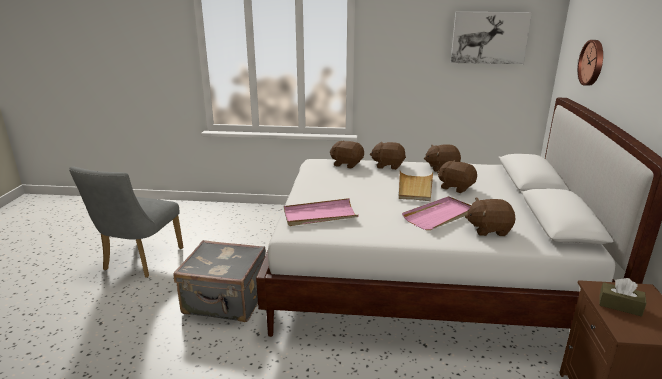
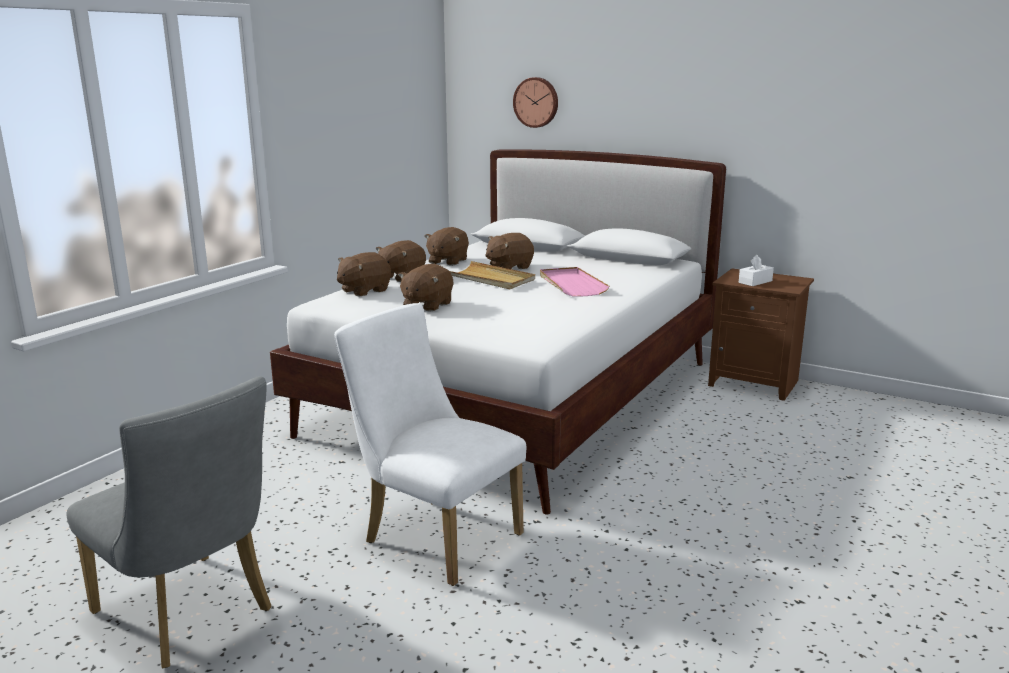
camera: 65 degrees left, 5 degrees down
grey suitcase [174,240,266,322] -> white chair [334,303,526,586]
pink tray [284,198,359,226] -> none
picture [451,12,532,64] -> none
brown plush toy [465,198,516,236] -> brown plush toy moved to [398,264,453,312]
brown tissue box [599,278,646,316] -> white tissue box [739,255,774,286]

